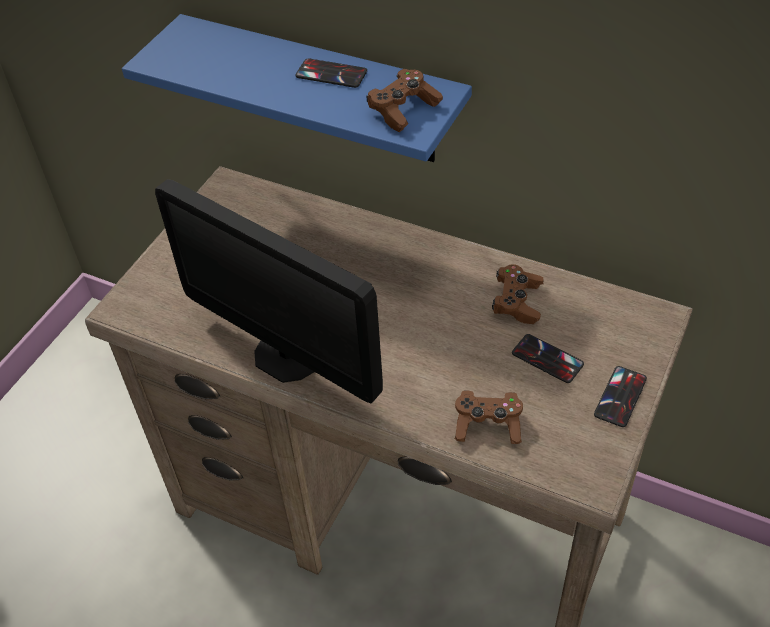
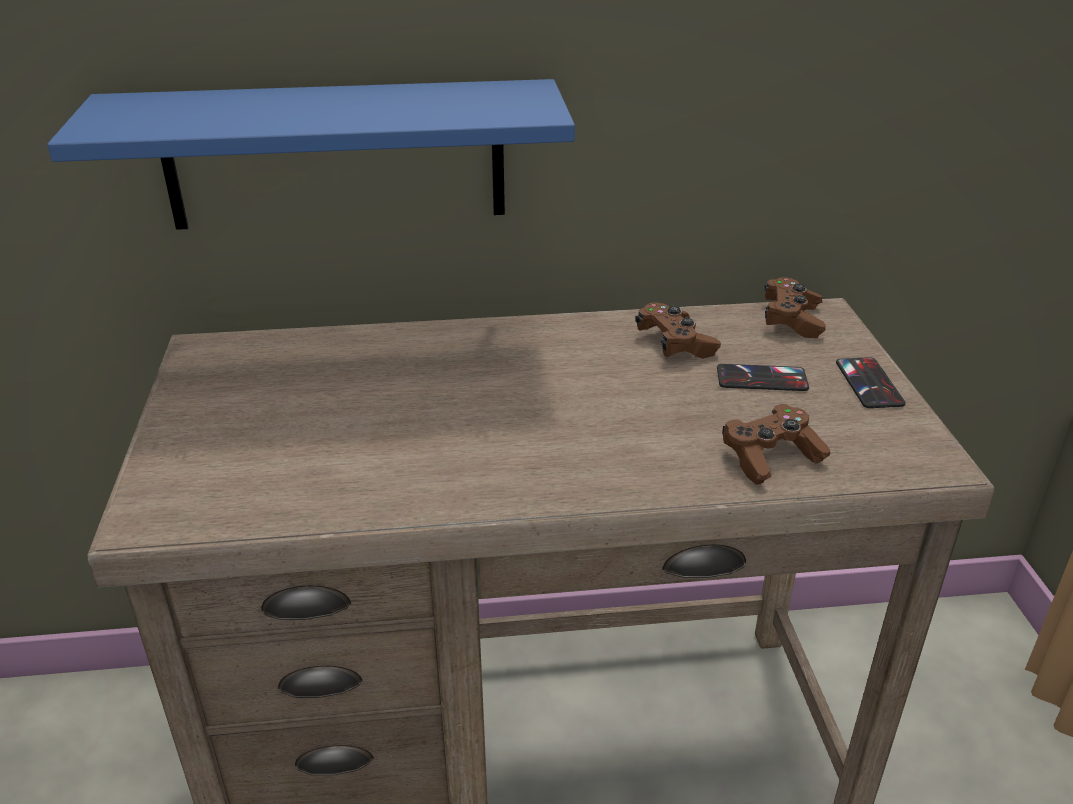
camera: 35 degrees left, 15 degrees down
monitor [155,179,383,404] -> none
phone [295,58,367,88] -> none
brown game controller [366,69,443,132] -> brown game controller moved to [765,277,826,338]

